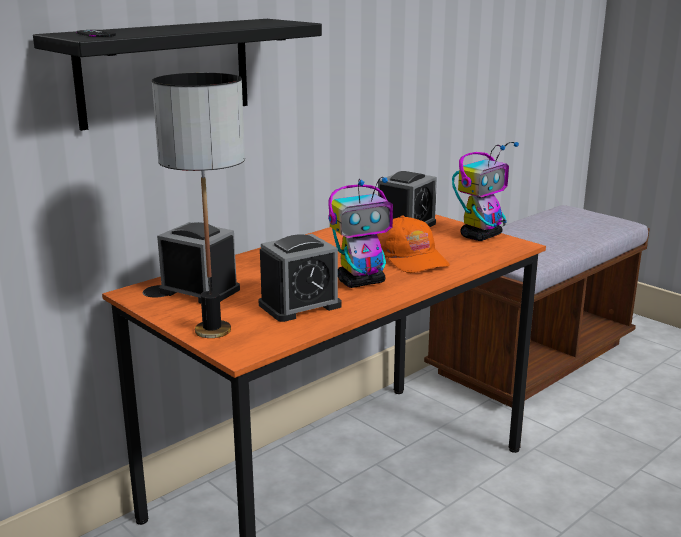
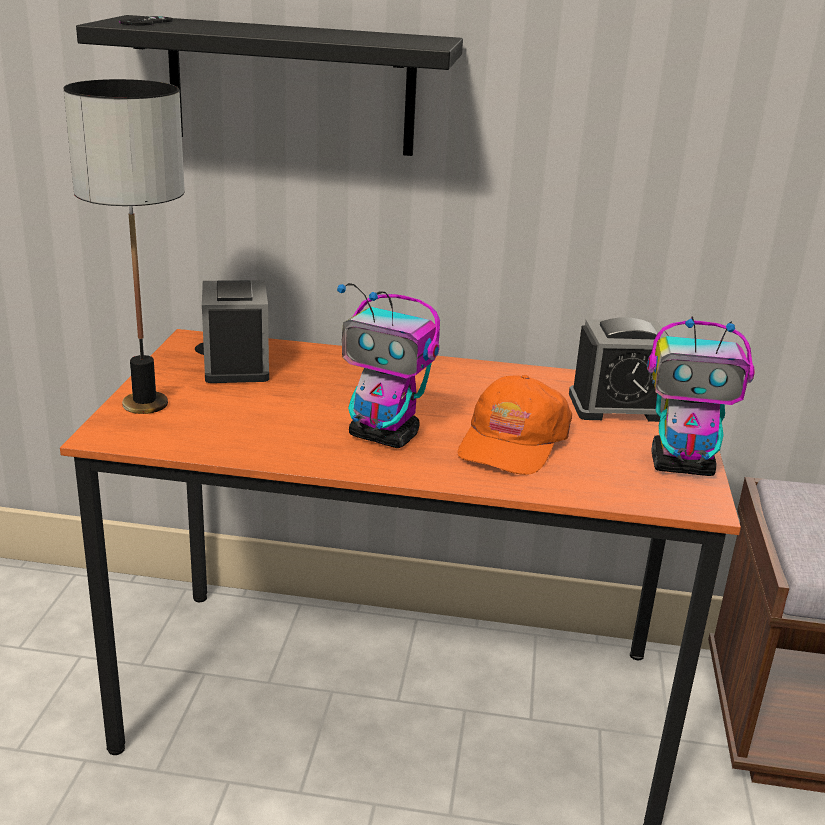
camera: 50 degrees right, 5 degrees up
alarm clock [259,234,342,322] -> none

